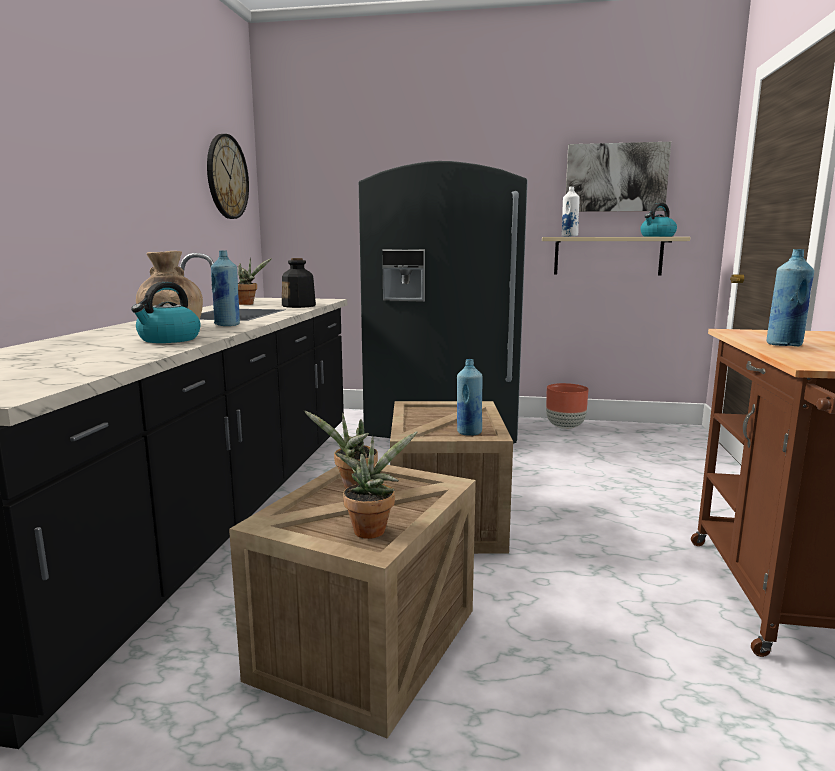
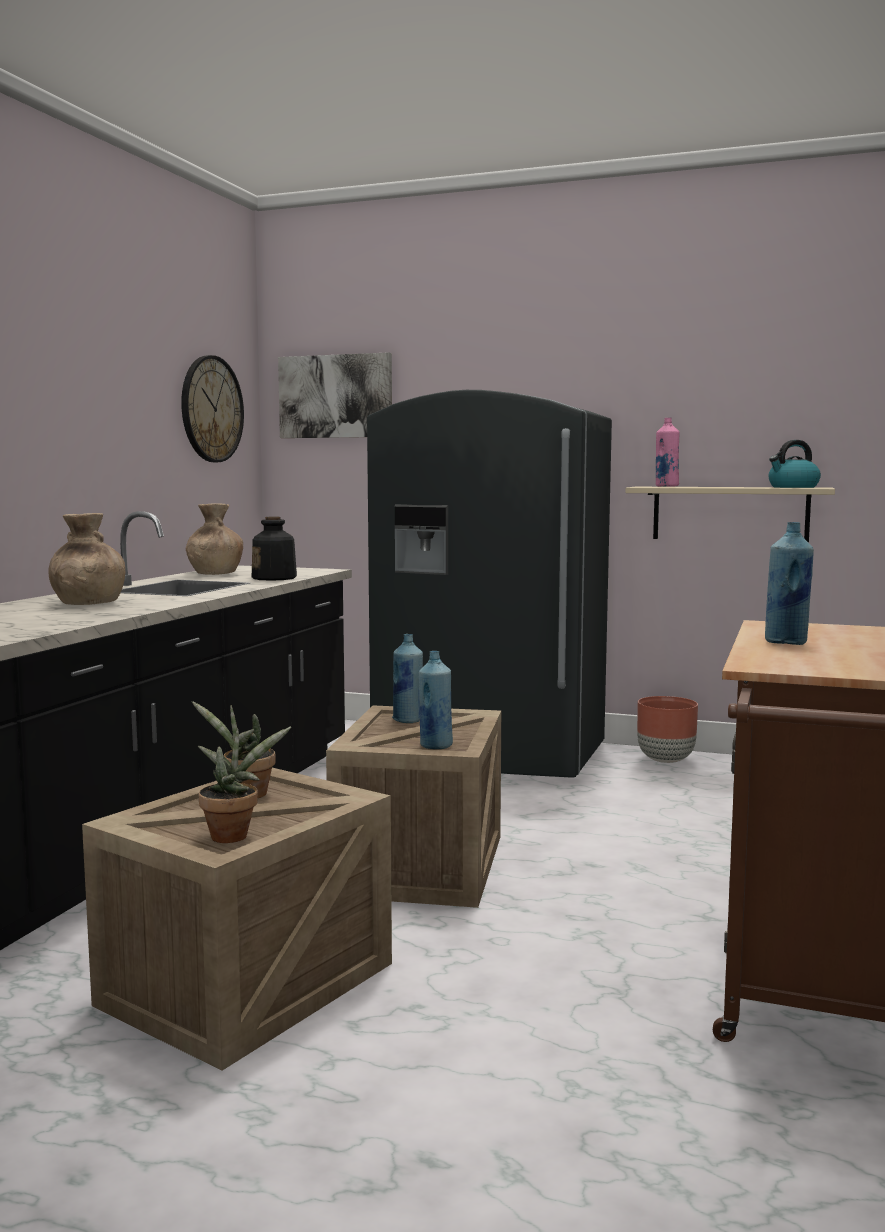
camera: 10 degrees right, 5 degrees down
kettle [131,282,201,343] -> none
blue bottle [211,250,240,326] -> blue bottle moved to [392,634,423,723]
potted plant [238,258,272,305] -> brown vase [186,504,243,575]
white bottle [562,186,580,237] -> pink bottle [656,418,679,487]
picture [566,142,671,212] -> picture moved to [278,352,392,438]

